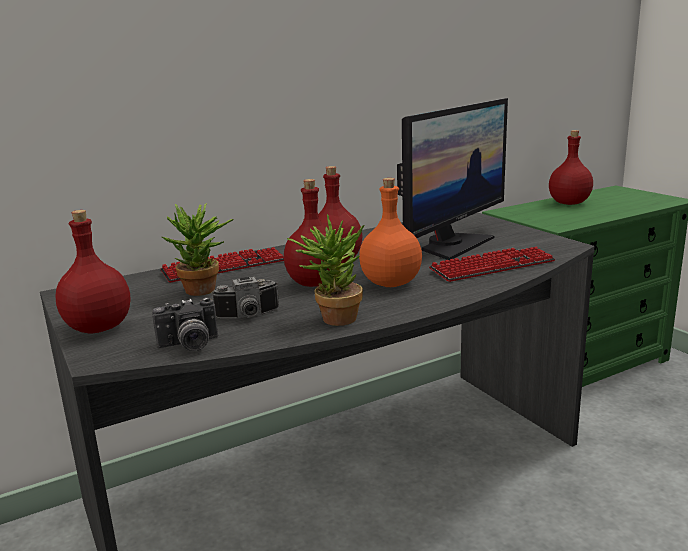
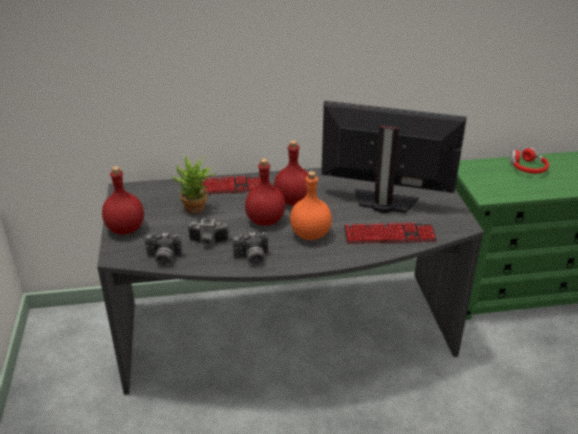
camera: 20 degrees right, 15 degrees up
potted plant [287,214,364,326] -> camera [232,232,269,265]
monitor [397,98,508,260] -> monitor turned 135 degrees counterclockwise [321,101,467,213]
red bottle [549,130,593,205] -> red headphones [510,147,549,174]

